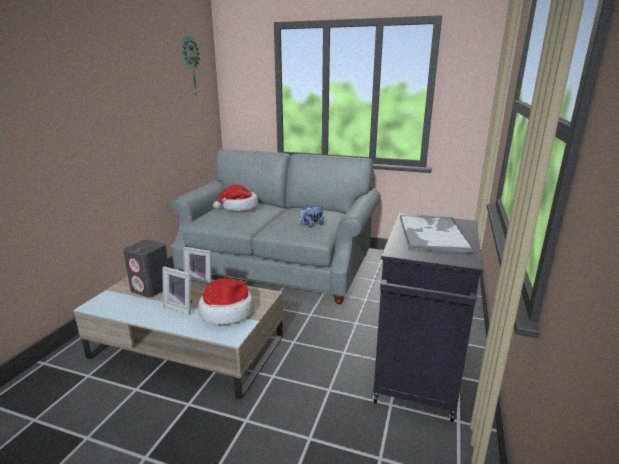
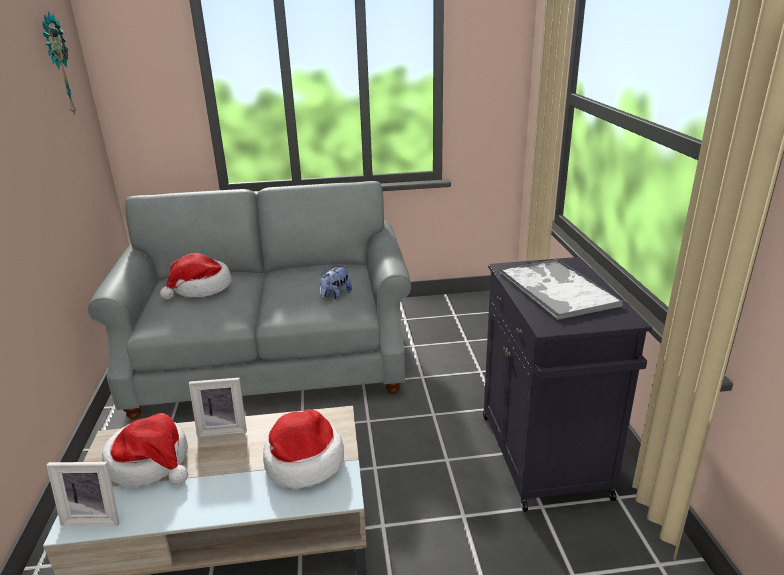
camera: 25 degrees left, 5 degrees up
grey speaker [123,240,169,297] -> hat [102,413,188,487]
picture frame [162,266,192,315] -> picture frame moved to [47,462,119,526]

